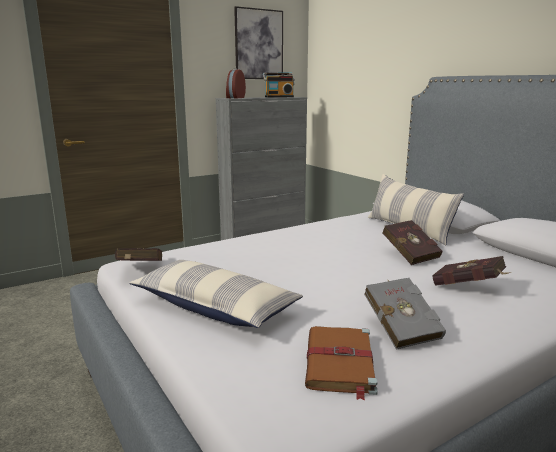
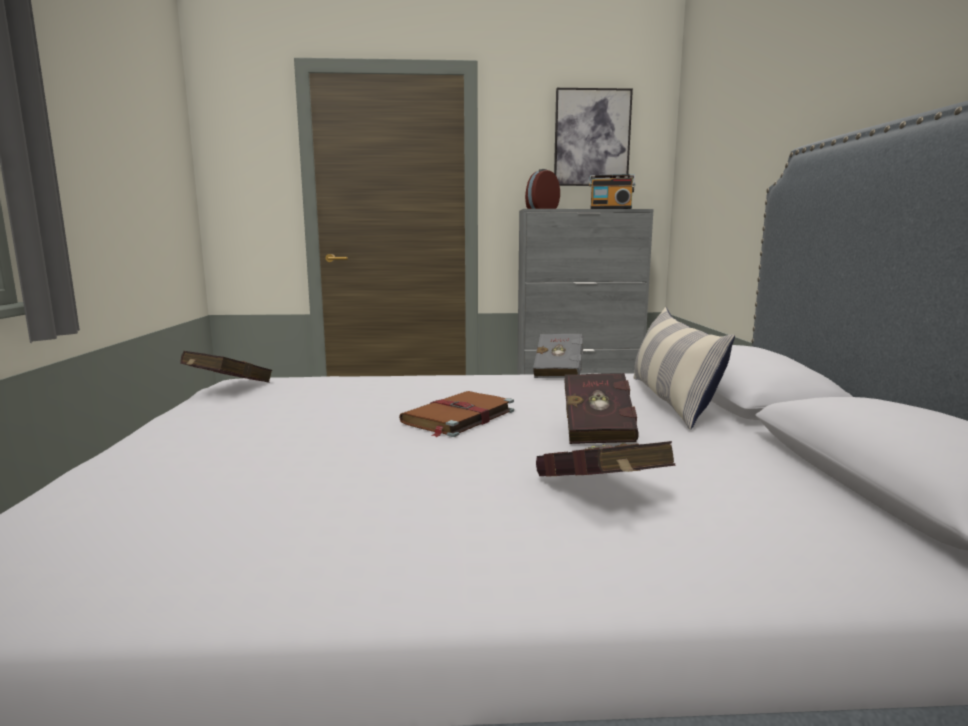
camera: 30 degrees right, 5 degrees down
pillow [129,260,303,328] -> none
brown book [305,326,378,401] -> brown book moved to [399,391,514,437]
grey book [364,278,446,350] -> grey book moved to [533,334,583,378]

